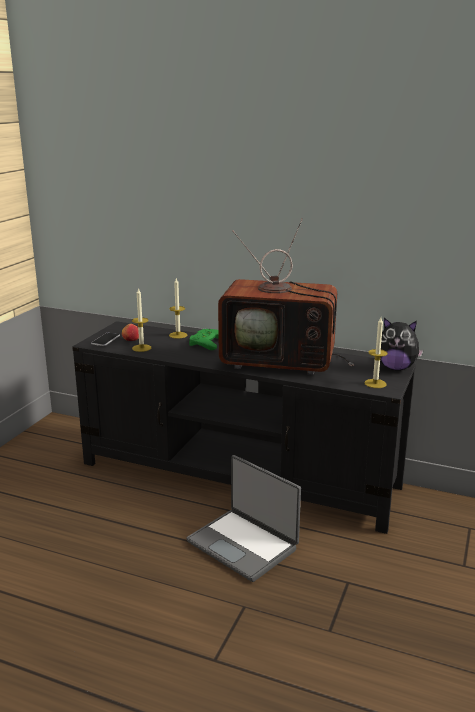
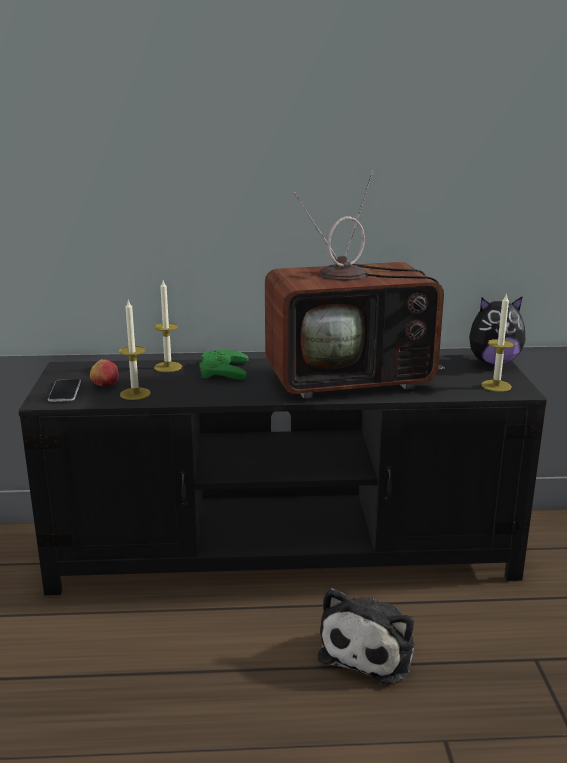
camera: 25 degrees left, 0 degrees up
laptop [186,455,301,582] -> plush toy [318,588,415,684]

